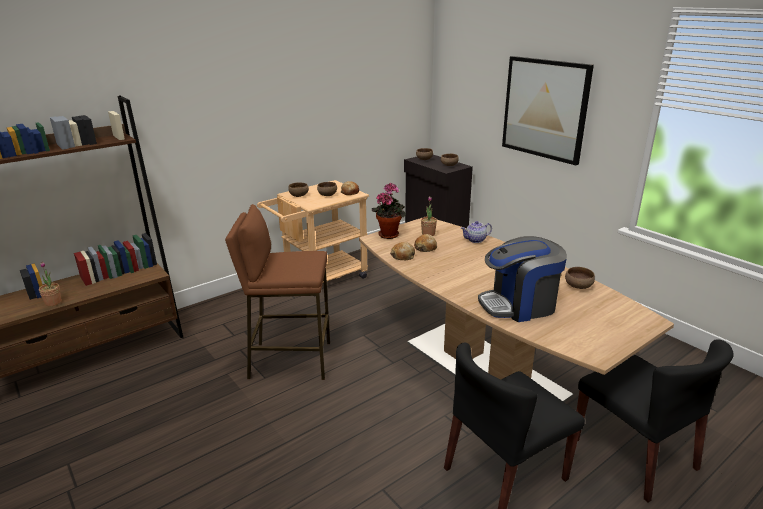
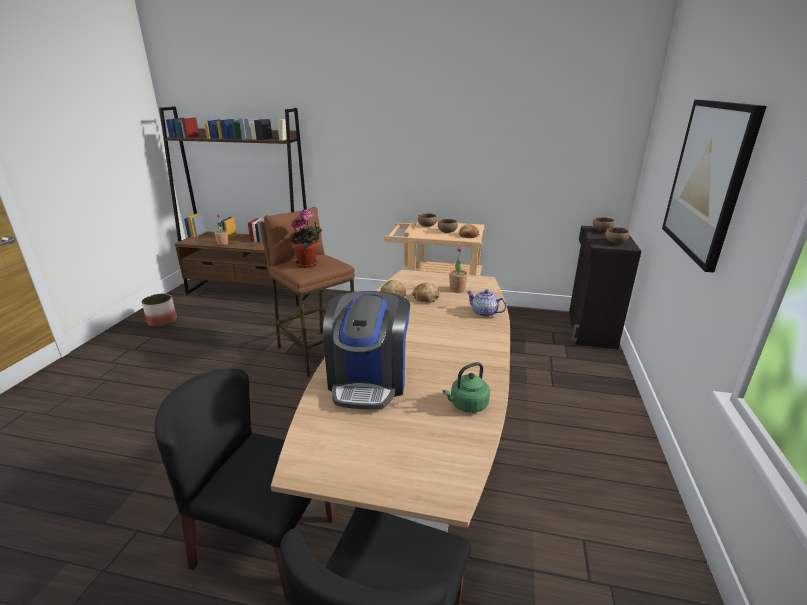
camera: 50 degrees right, 0 degrees up
potted plant [372,183,406,239] -> potted plant moved to [291,209,322,267]
coffee machine [478,236,567,322] -> coffee machine turned 120 degrees counterclockwise [323,291,410,410]
brown bowl [565,267,595,289] -> green kettle [443,362,490,413]
none -> planter [142,293,177,327]

